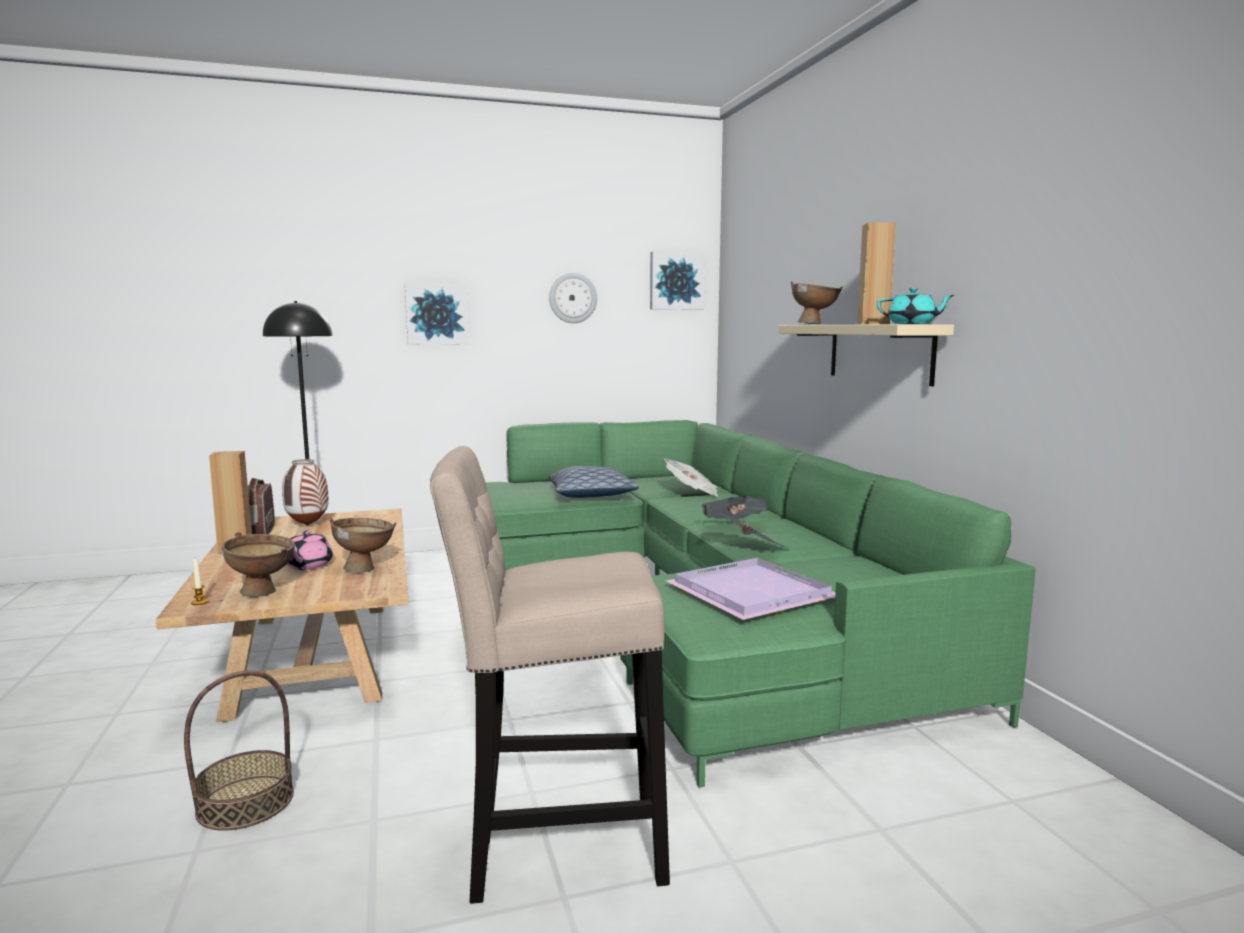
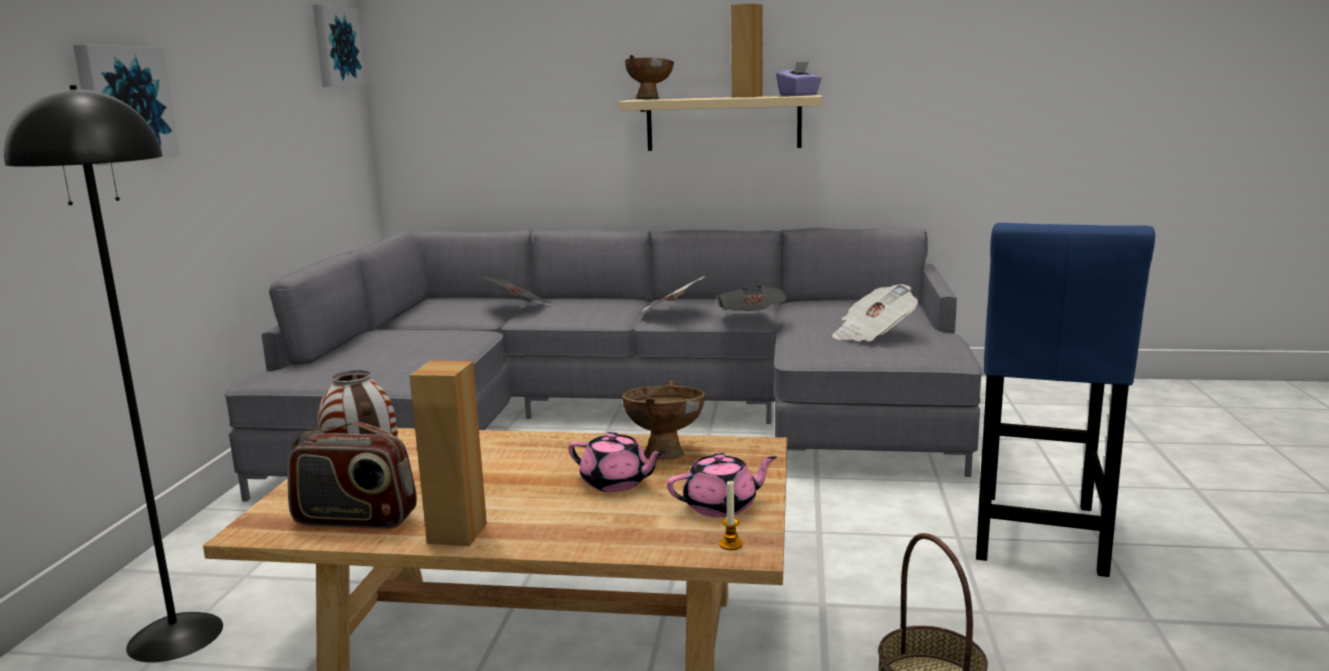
camera: 65 degrees left, 5 degrees up
brown bowl [222,532,295,597] -> pink teapot [667,452,777,517]
beige stool [430,446,670,904] -> blue stool [976,223,1155,577]
green sofa [486,420,1036,788] -> grey sofa [225,228,983,501]
wall clock [549,273,597,323] -> none
pillow [549,466,639,498] -> none
purple tray [666,558,836,620] -> newspaper [832,284,918,342]
turquoise teapot [877,288,954,324] -> purple tissue box [776,61,822,96]

